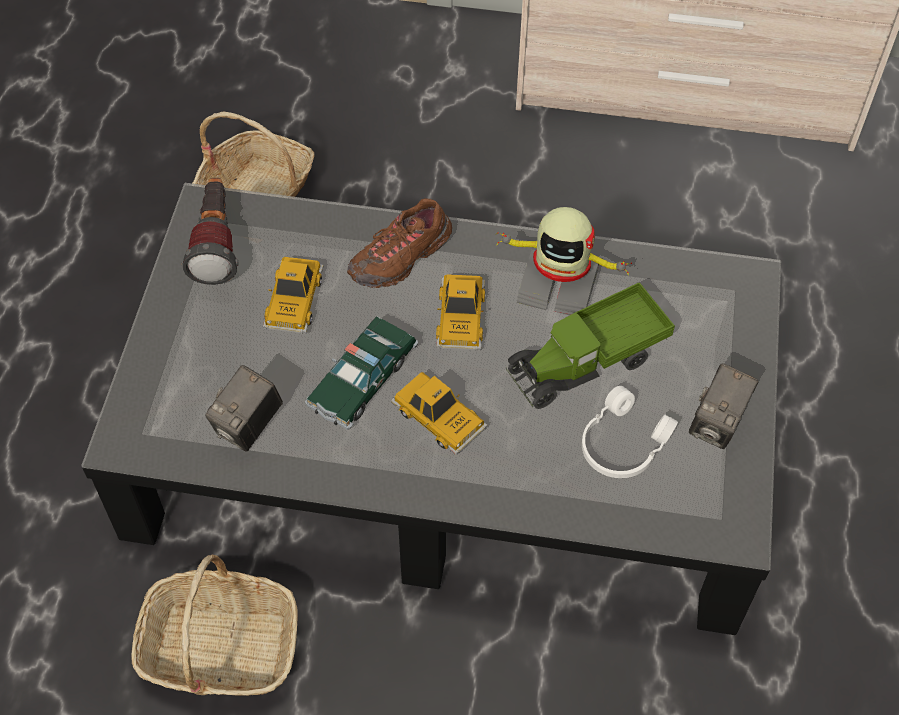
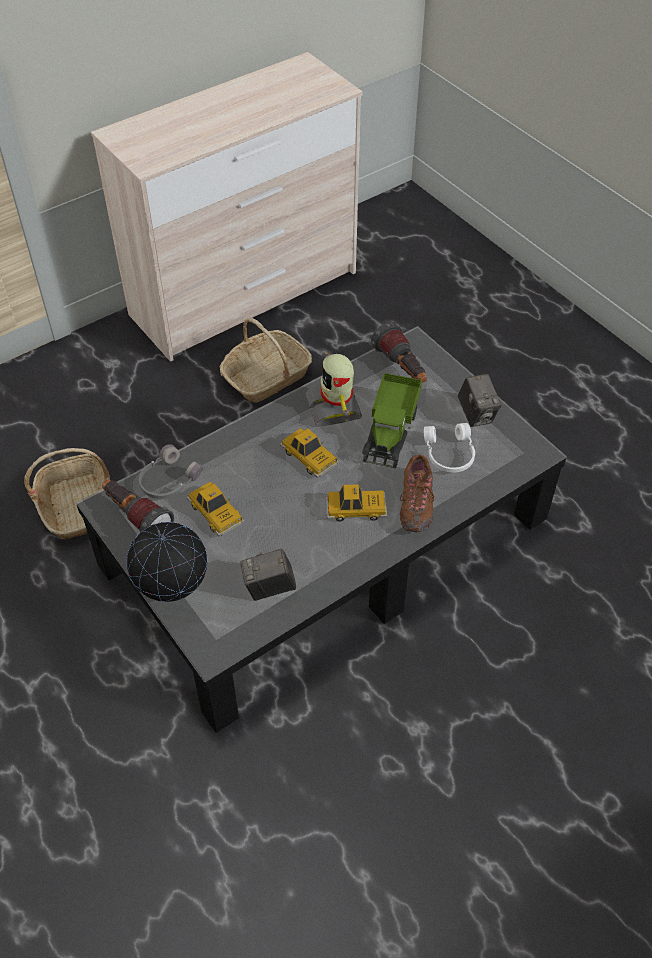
camera: 45 degrees left, 5 degrees down
basket [131,555,298,696] -> basket moved to [220,318,312,403]
camera [205,365,283,452] -> camera turned 90 degrees clockwise [240,549,296,601]
toy car [305,316,418,430] -> none
brown shoe [347,198,452,288] -> brown shoe moved to [400,455,434,533]
toy robot [496,207,632,315] -> toy robot turned 105 degrees clockwise [306,353,362,426]
none -> globe [127,522,207,602]
none -> grey headphones [139,444,203,499]
none -> flashlight [371,322,427,383]

